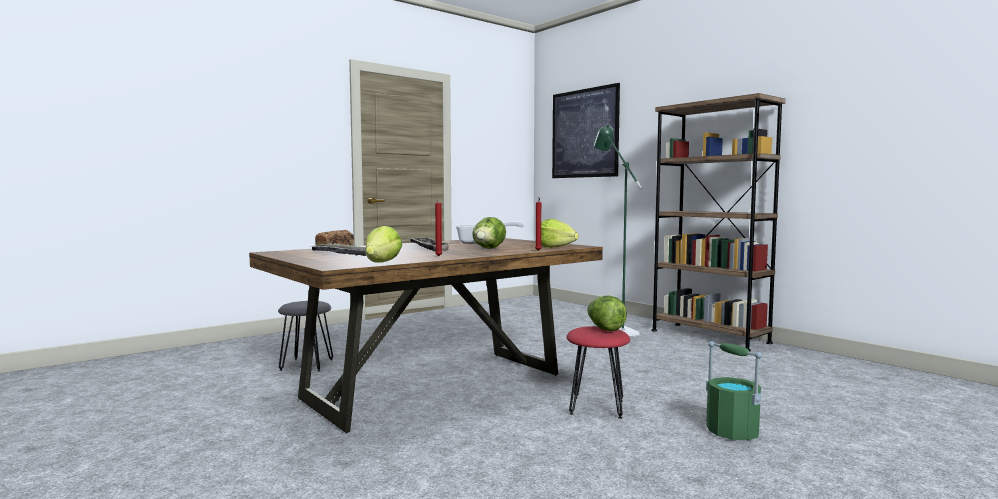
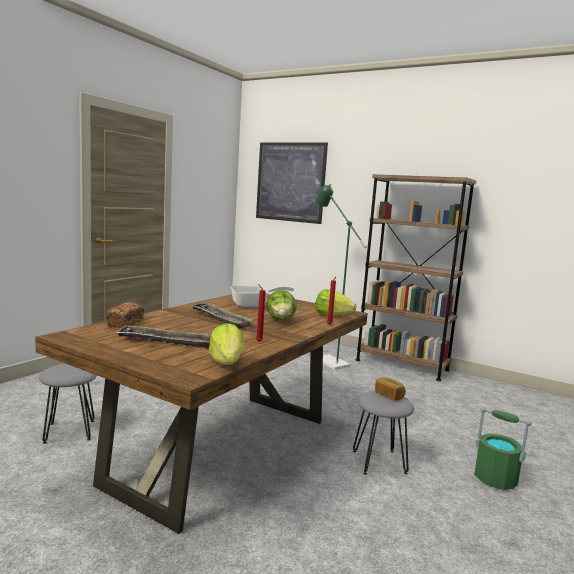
camera: 20 degrees left, 5 degrees up
red stool [567,326,630,419] -> grey stool [353,391,414,475]
lettuce [587,295,627,331] -> bread [375,377,406,400]

